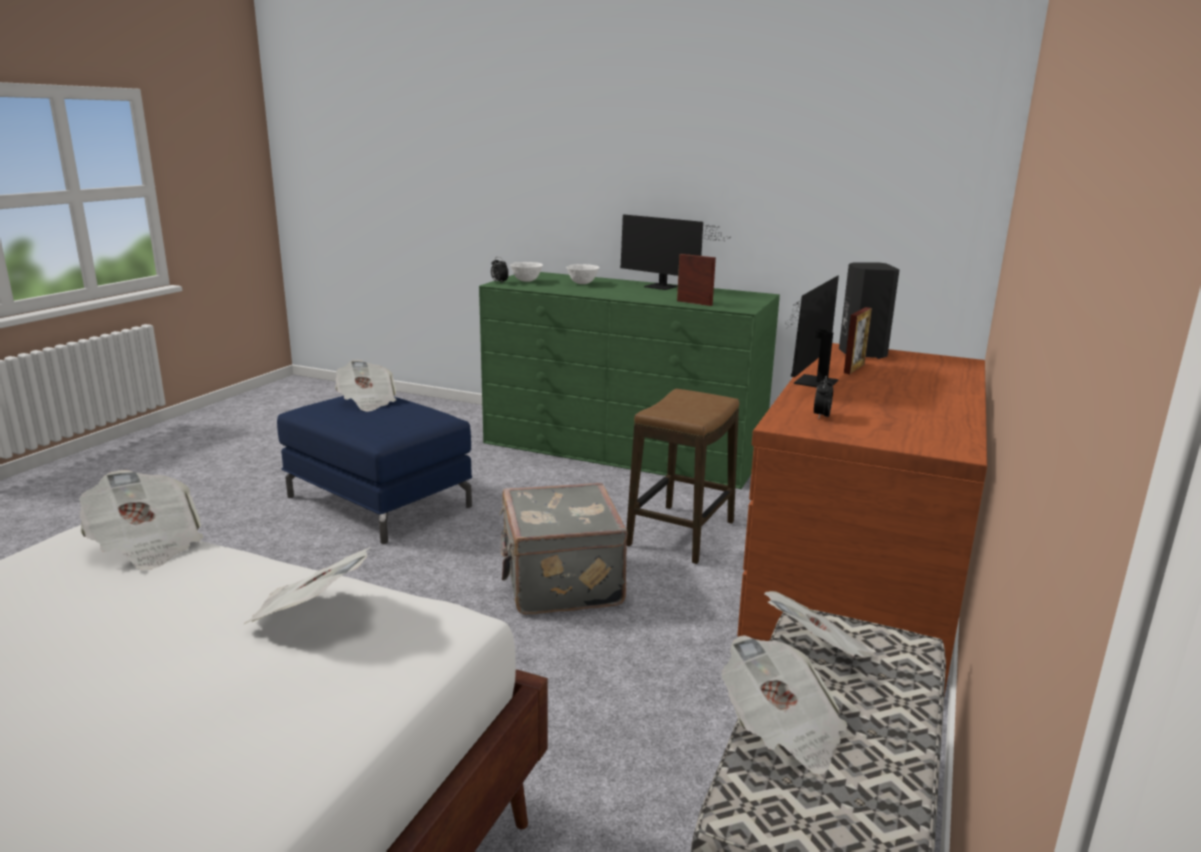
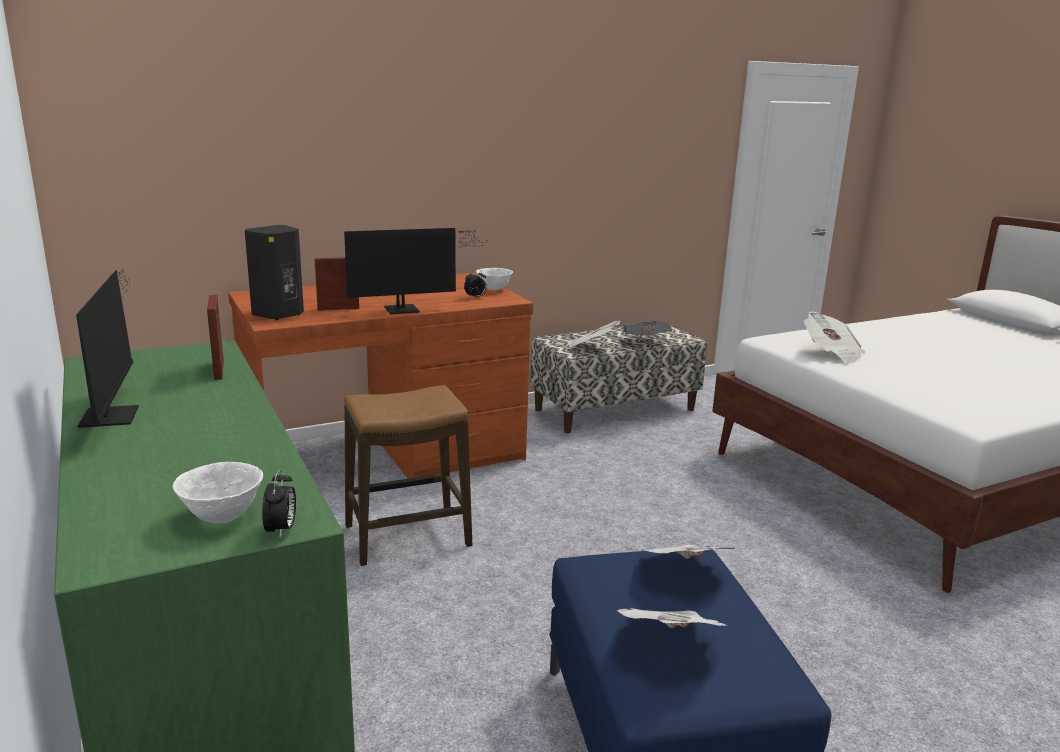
camera: 140 degrees left, 0 degrees up
newspaper [79,470,203,570] -> newspaper moved to [643,545,735,559]
grey suitcase [499,483,628,615] -> none
white bowl [566,264,600,284] -> white bowl moved to [476,268,513,290]

